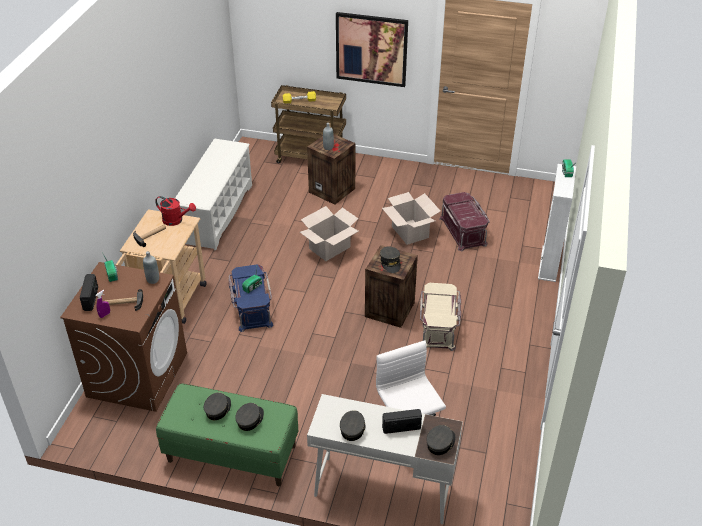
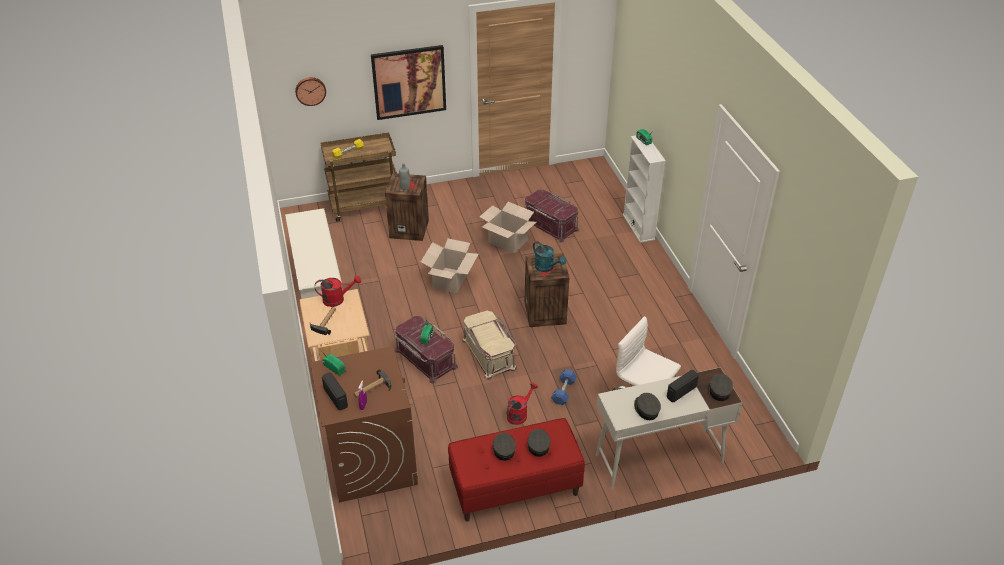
camera: 30 degrees left, 0 degrees up
grey bottle [143,251,159,284] -> none
green bench [156,383,298,486] -> red bench [448,418,585,521]
blue storage box [228,264,274,332] -> red storage box [395,316,458,383]
grey cap [380,246,401,273] -> turquoise watering can [533,241,566,272]
beige storage box [420,283,461,351] -> beige storage box moved to [462,311,517,380]
none -> wall clock [295,77,326,106]
none -> red watering can [507,382,538,425]
none -> blue dumbbell [551,369,577,405]

